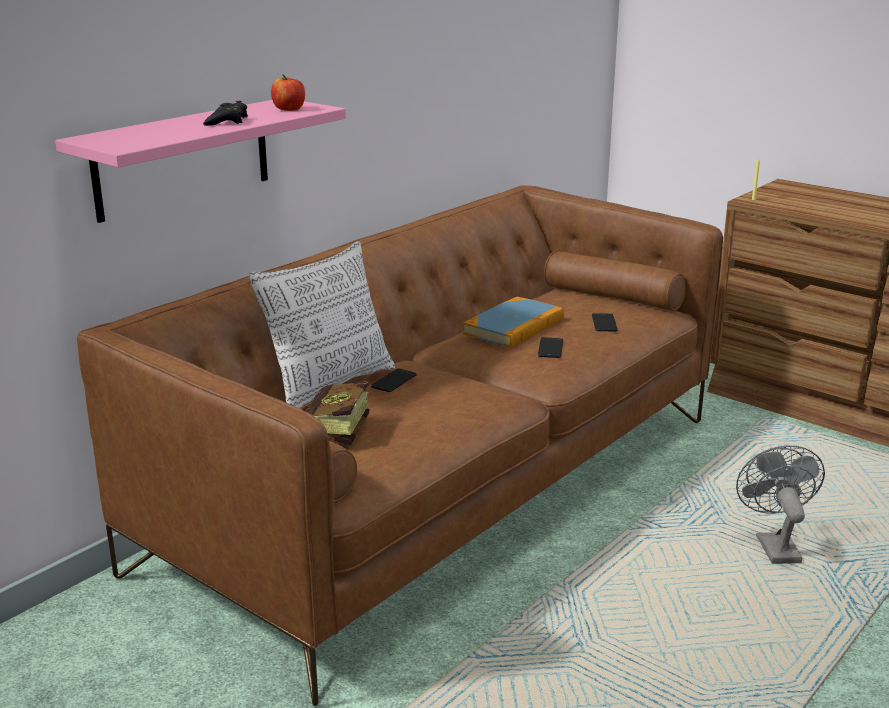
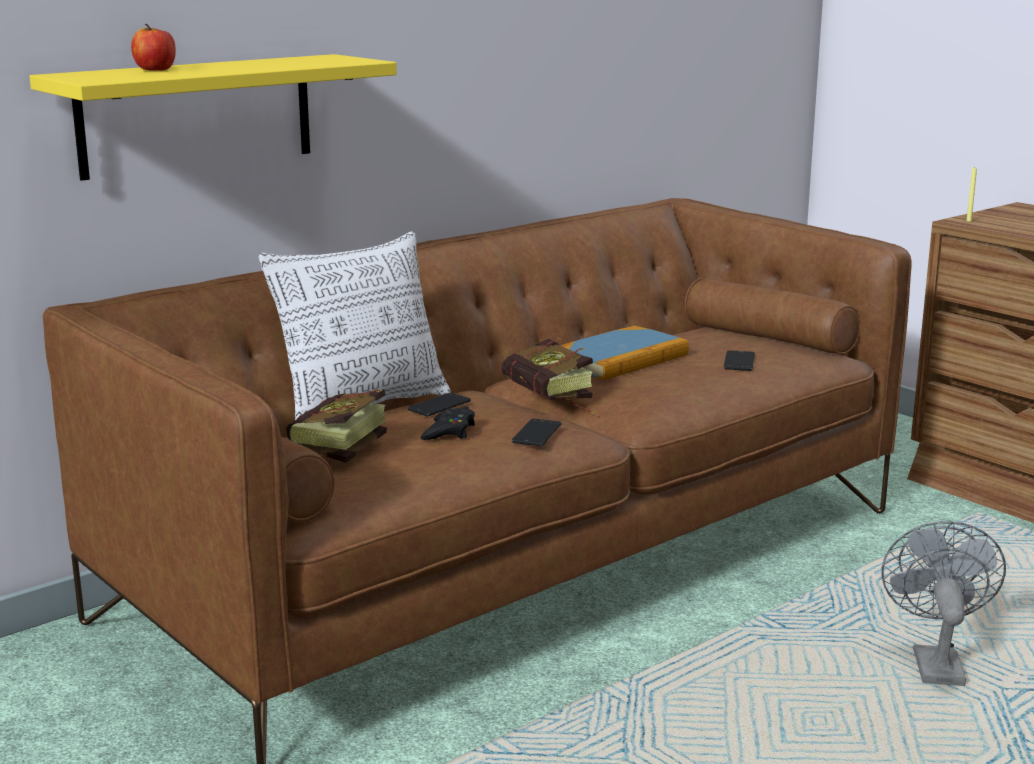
camera: 10 degrees right, 5 degrees down
pink shelf [55,100,346,223] -> yellow shelf [29,54,397,181]
black game controller [203,101,248,126] -> black game controller moved to [421,406,475,440]
apple [271,75,305,111] -> apple moved to [131,24,176,70]
phone [538,337,563,358] -> phone moved to [511,419,561,446]
none -> book [502,337,594,414]

